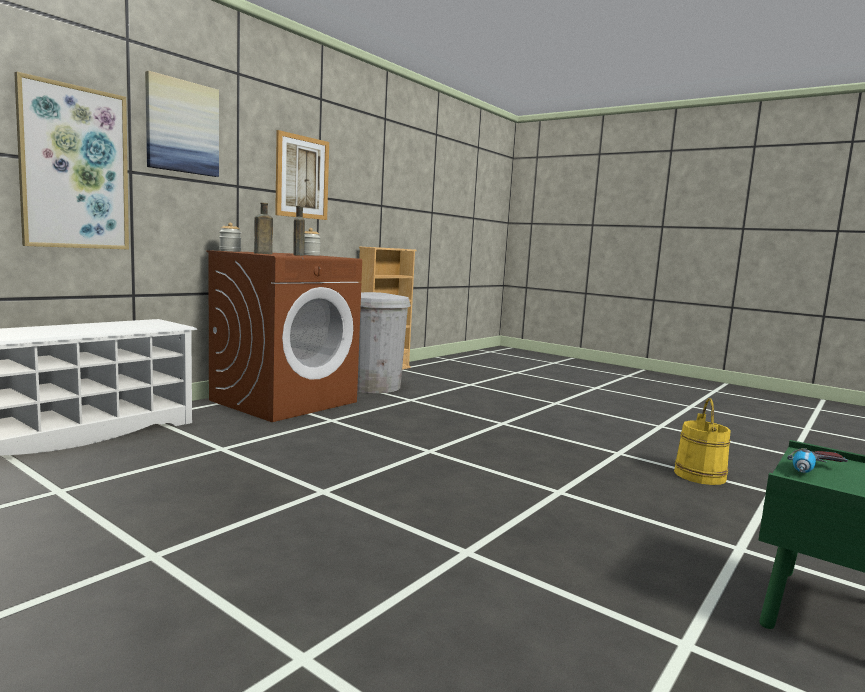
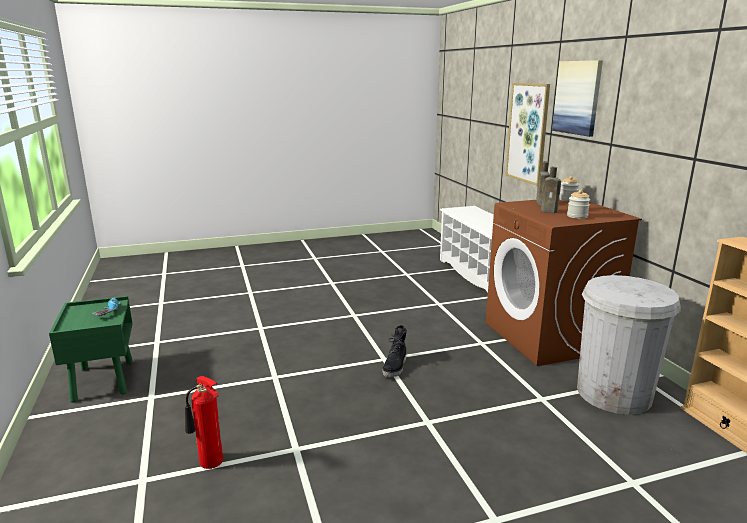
camera: 125 degrees right, 10 degrees up
picture [275,130,329,220] -> none
yellow bucket [674,398,731,485] -> fire extinguisher [185,376,223,469]
none -> black boot [382,325,407,377]

